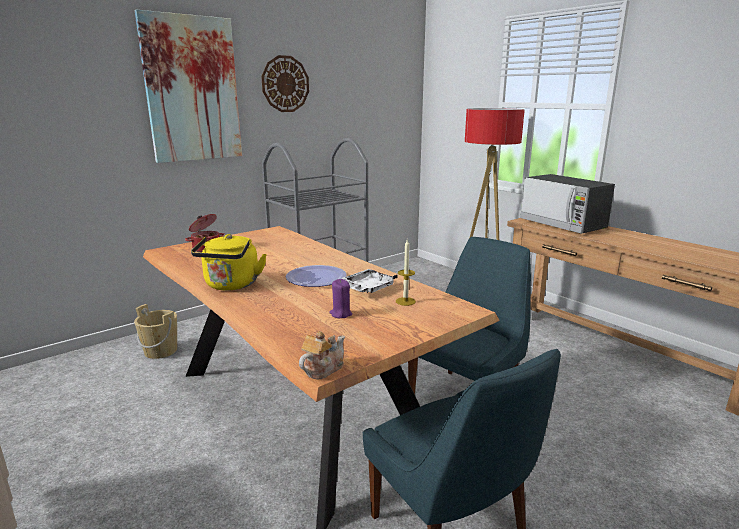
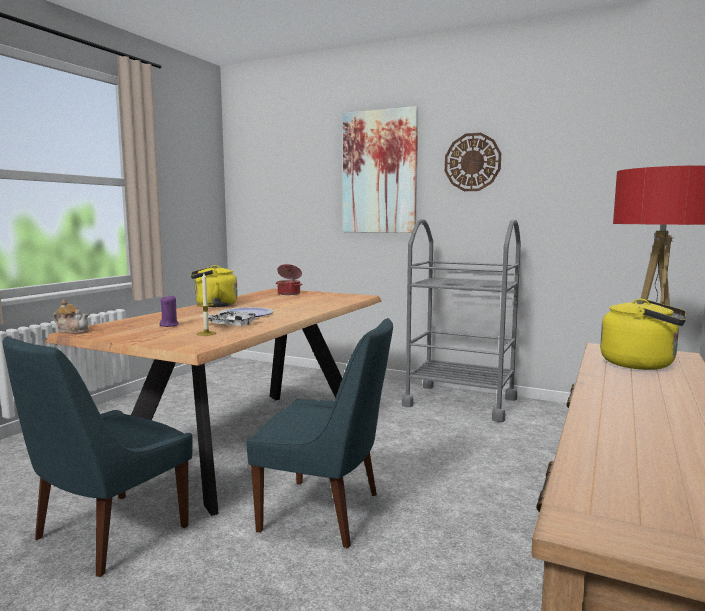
camera: 65 degrees right, 10 degrees down
beige bucket [134,304,177,359] -> none
microwave [520,174,615,234] -> yellow kettle [600,299,686,370]

